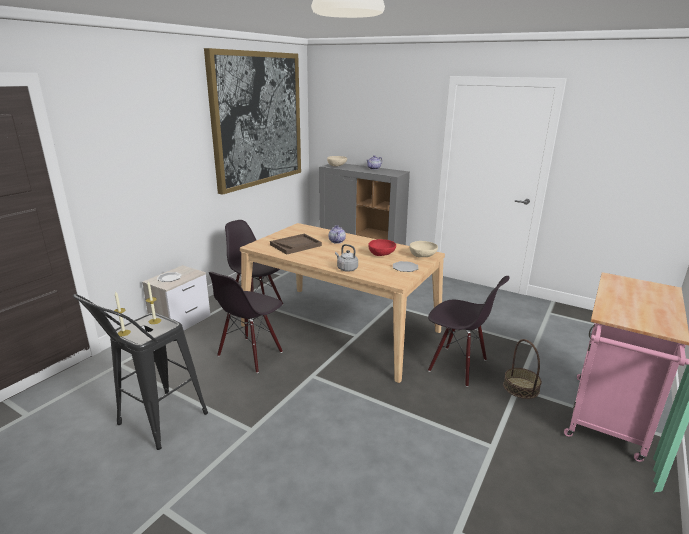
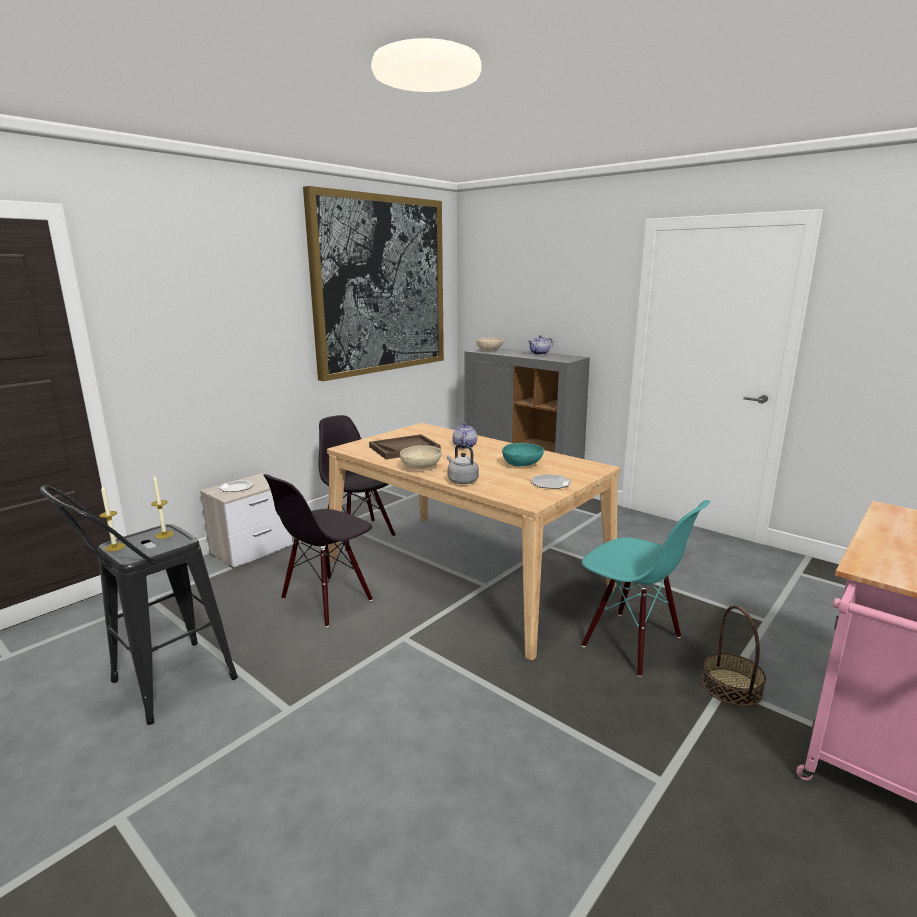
camera: 10 degrees right, 5 degrees down
red bowl [368,239,396,256] -> turquoise bowl [502,443,544,466]
beige bowl [410,241,438,257] -> beige bowl moved to [400,445,442,469]
black chair [428,276,509,387] -> turquoise chair [582,500,710,677]

